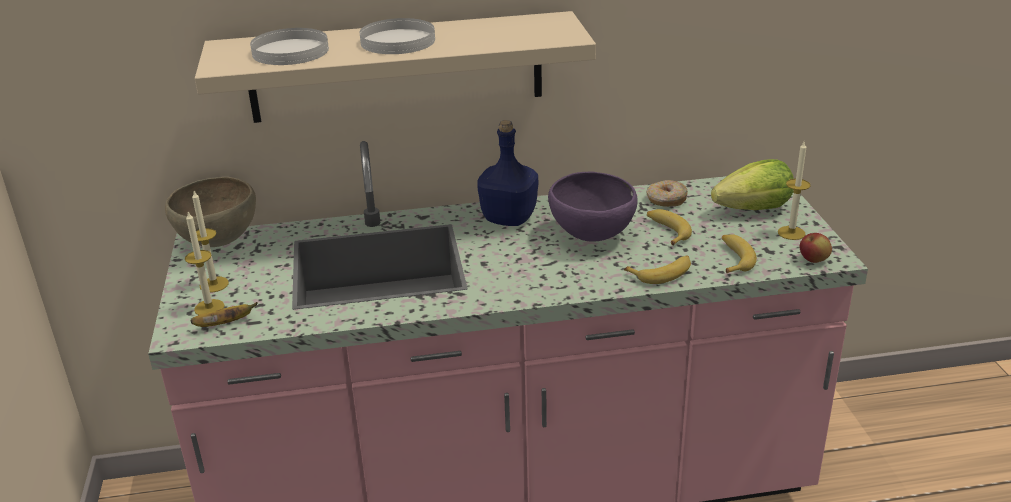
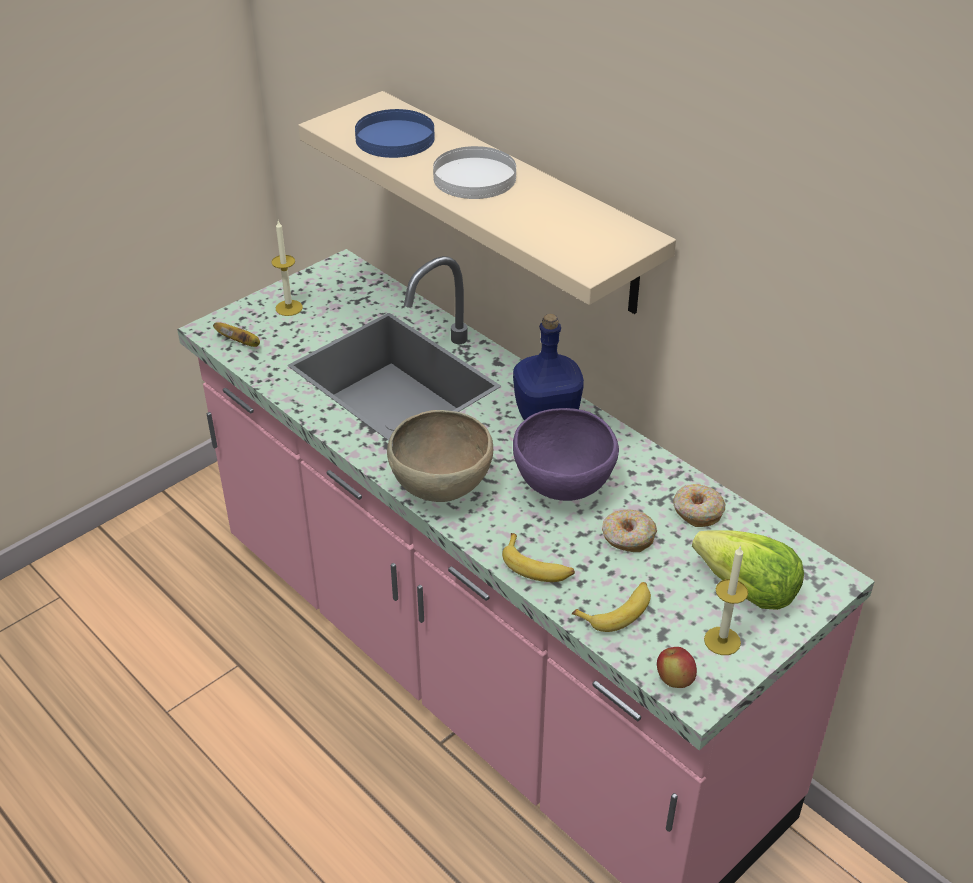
camera: 55 degrees right, 10 degrees up
brown bowl [165,177,256,247] -> brown bowl moved to [387,410,493,502]
candle [185,212,225,315] -> none
white plate [250,28,329,65] -> blue plate [355,109,435,158]
banana [647,209,692,246] -> donut [602,509,657,552]

